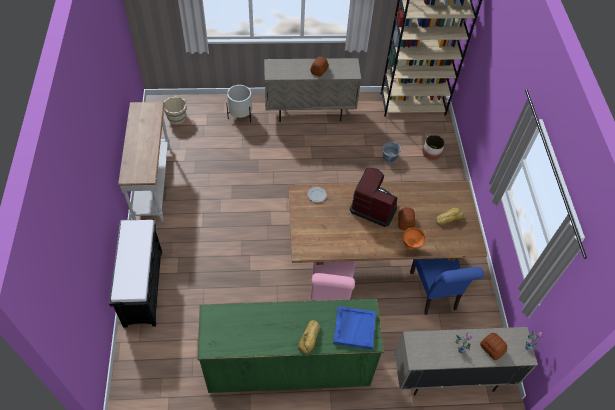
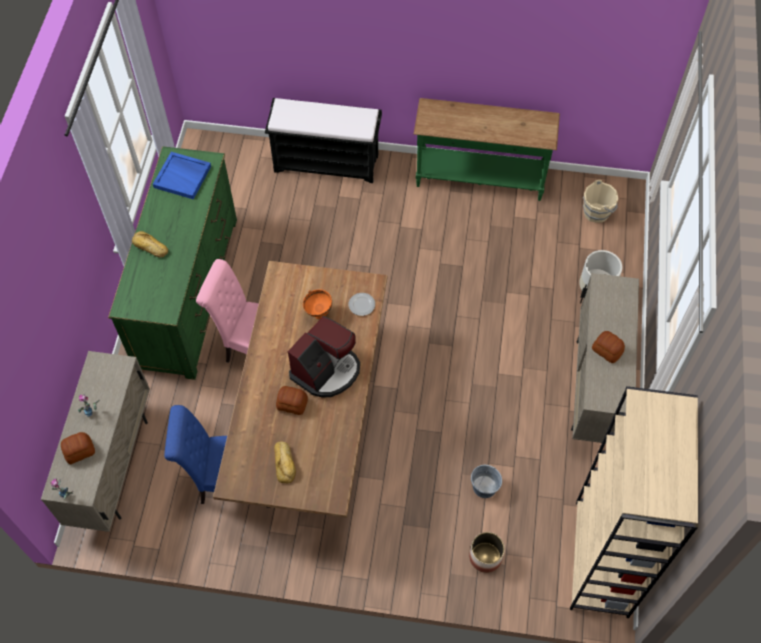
camera: 105 degrees right, 5 degrees up
white console table [118,102,170,222] -> green console table [414,98,560,201]
blue tray [333,306,376,349] -> blue tray moved to [153,152,211,199]
orange bowl [403,227,426,250] -> orange bowl moved to [303,289,332,319]

